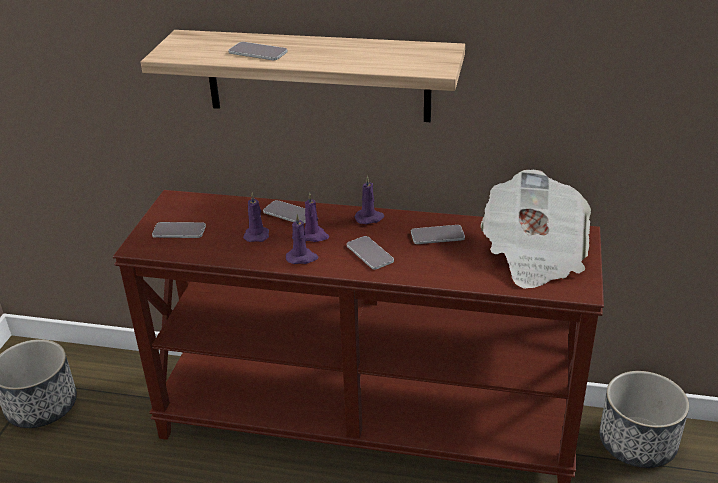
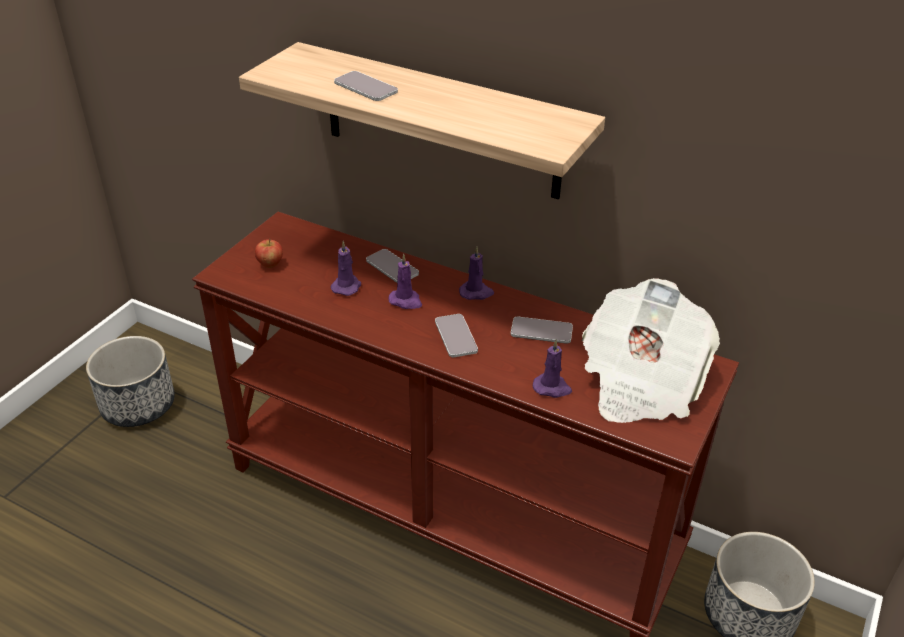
camera: 15 degrees right, 5 degrees up
phone [152,222,206,238] -> apple [255,238,283,268]
purple candle [286,214,318,264] -> purple candle moved to [533,339,572,398]

